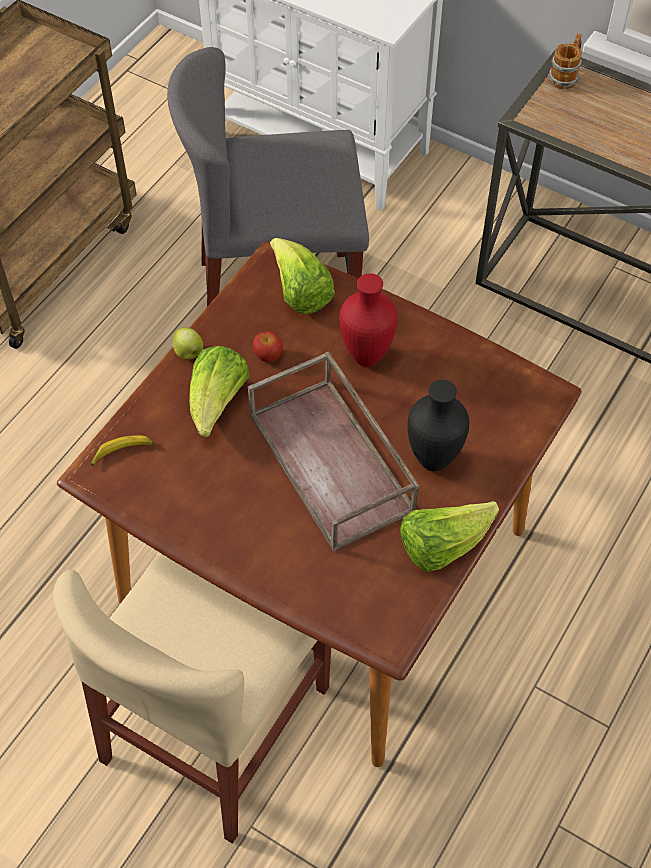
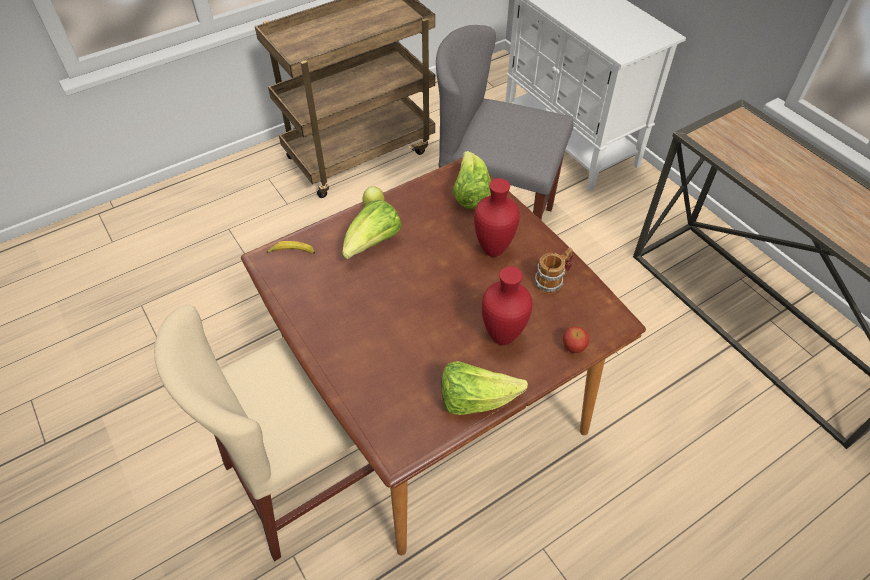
camera: 25 degrees right, 5 degrees down
brown tray [248,351,419,552] -> none
apple [253,331,283,362] -> apple moved to [563,326,589,353]
black vase [407,380,470,471] -> red vase [482,266,533,345]
mug [548,33,582,89] -> mug moved to [535,248,573,294]

